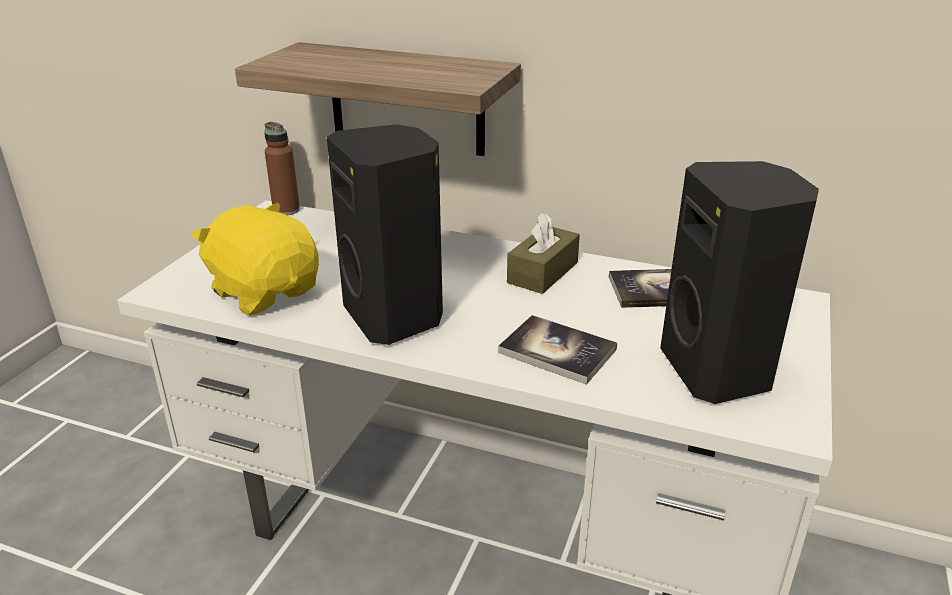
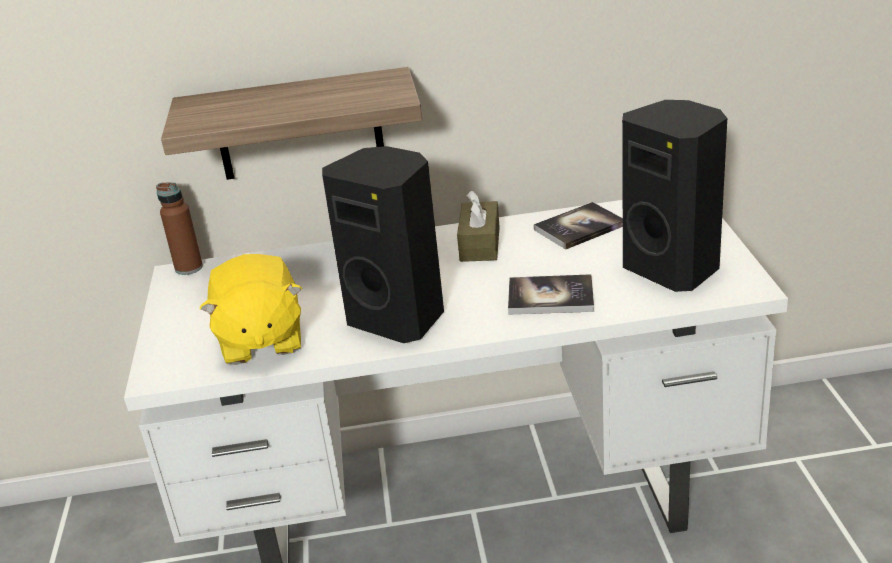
camera: 25 degrees left, 0 degrees up
yellow plush toy [191,202,319,316] -> yellow plush toy turned 120 degrees counterclockwise [199,254,302,365]

